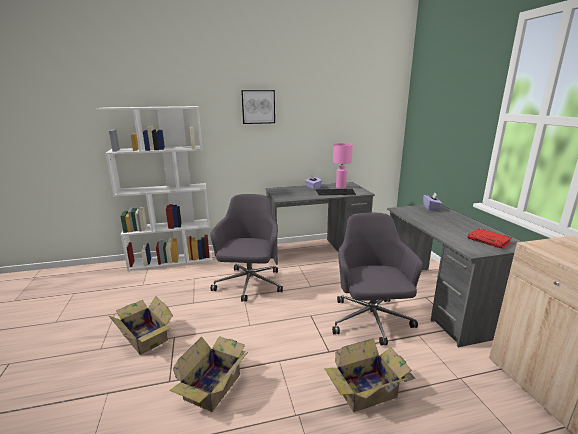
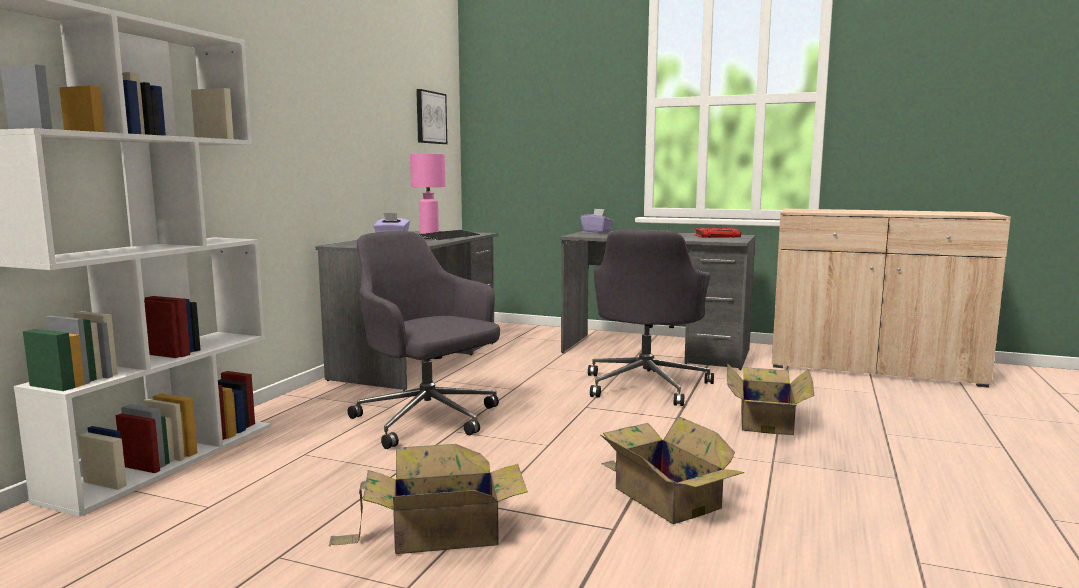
camera: 55 degrees left, 10 degrees down
picture [241,90,275,124] -> picture moved to [416,89,447,144]
grey office chair [332,213,423,345] -> grey office chair turned 105 degrees counterclockwise [588,230,714,406]

